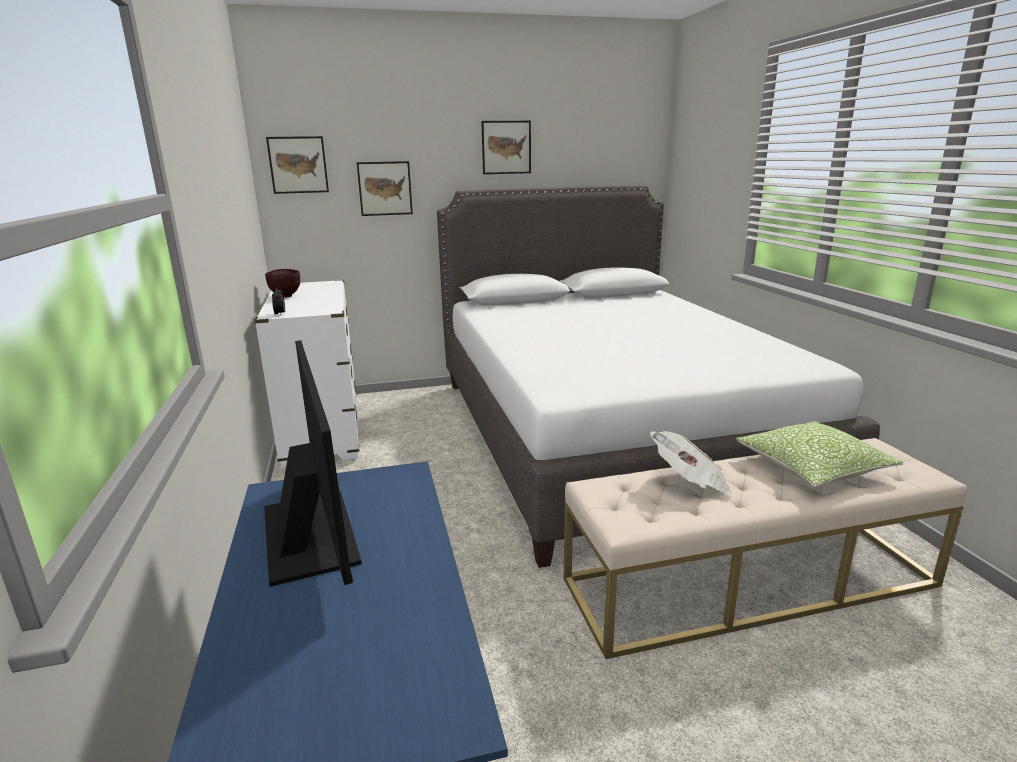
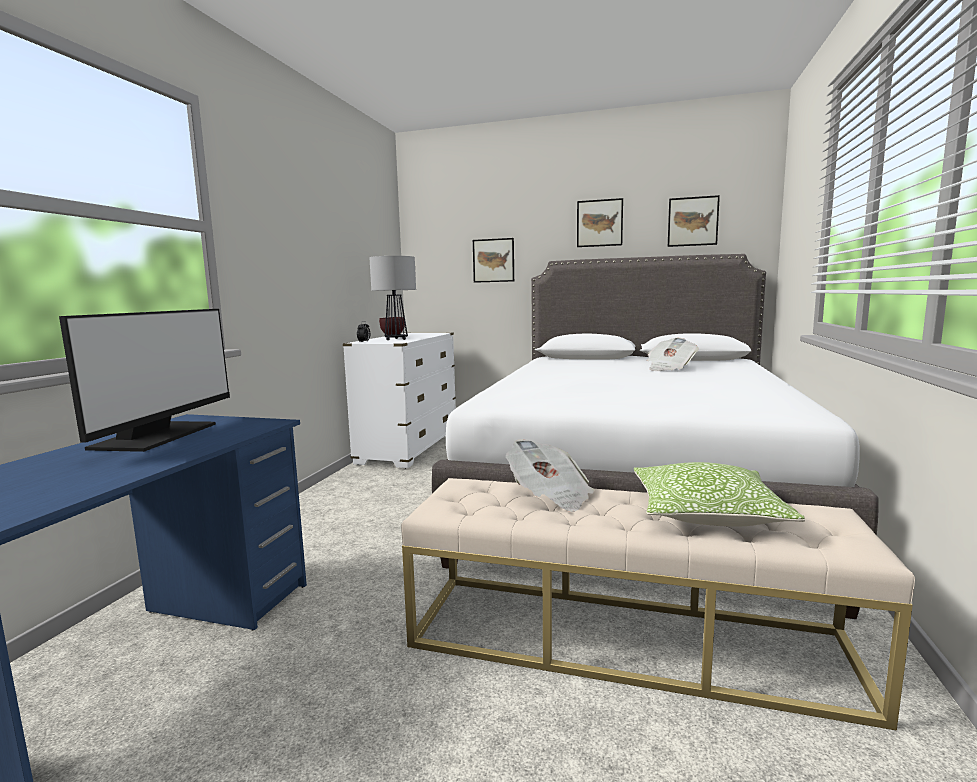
camera: 30 degrees right, 10 degrees down
picture [266,136,329,194] -> picture moved to [668,195,720,247]
none -> table lamp [370,256,416,340]
none -> newspaper [647,338,699,371]

